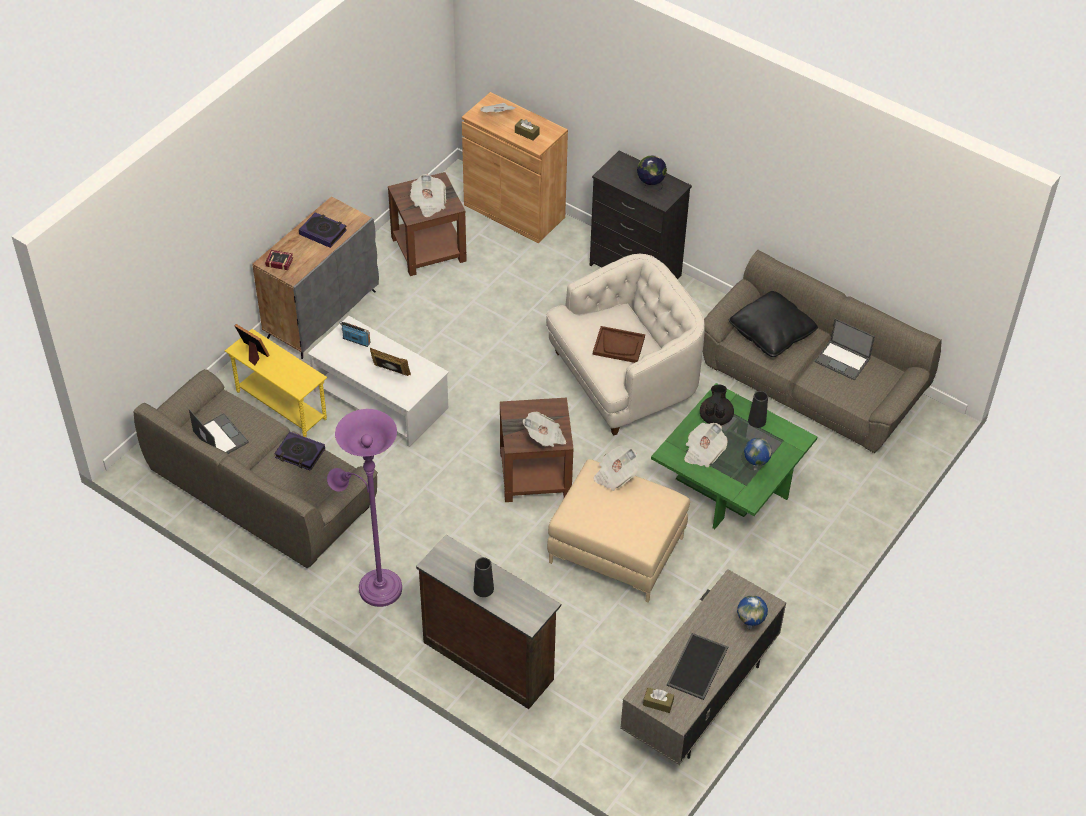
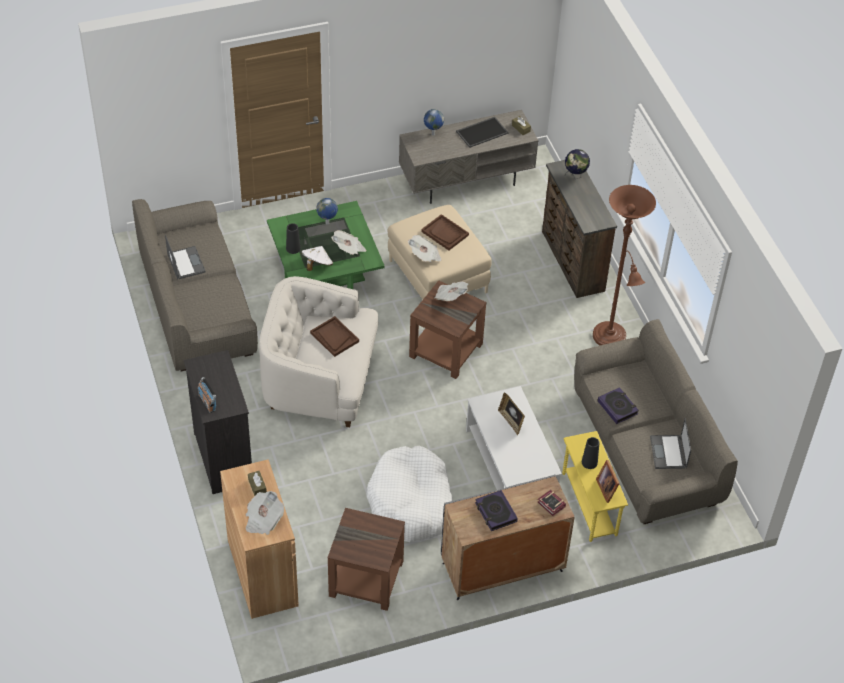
camera: 145 degrees left, 0 degrees up
purple floor lamp [327,409,402,607] -> brown floor lamp [593,185,656,345]
radio [340,321,371,347] -> radio moved to [198,377,216,413]
newspaper [410,174,446,217] -> none
black vase [474,557,494,597] -> black vase moved to [582,437,599,469]
globe [637,155,667,192] -> globe moved to [565,149,590,179]
black teapot [700,385,734,425] -> white hat [301,246,333,271]
black pillow [729,291,818,357] -> none
none -> white dog bed [366,446,453,542]
none -> brown tray [421,214,469,251]

